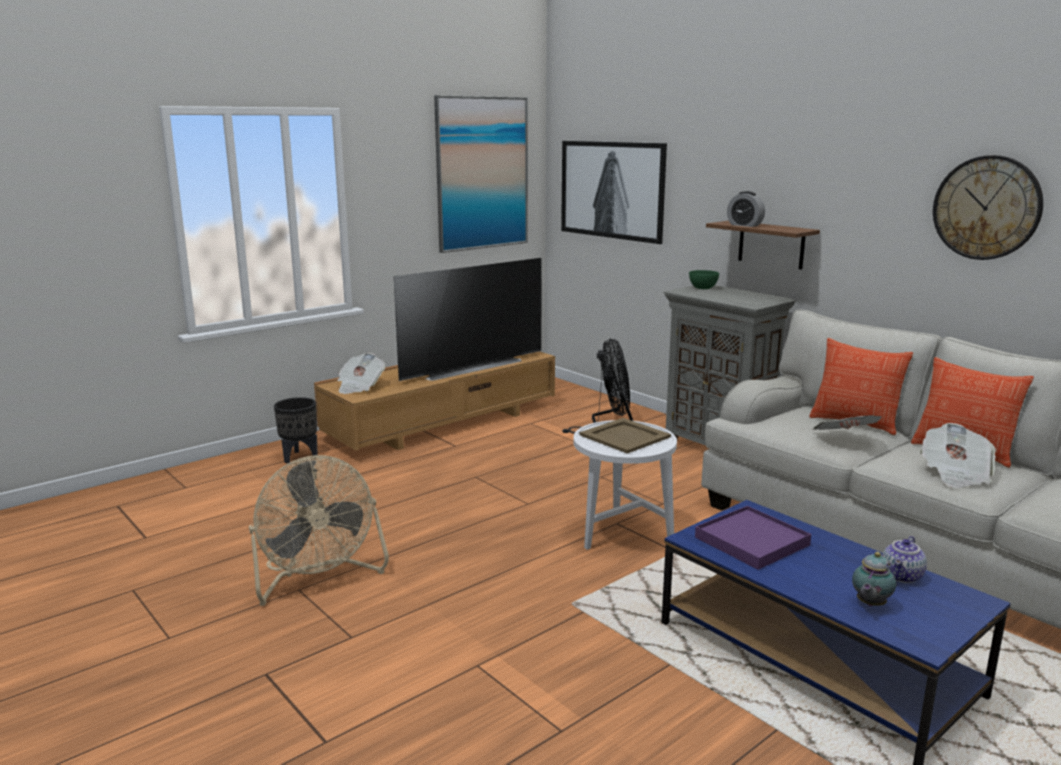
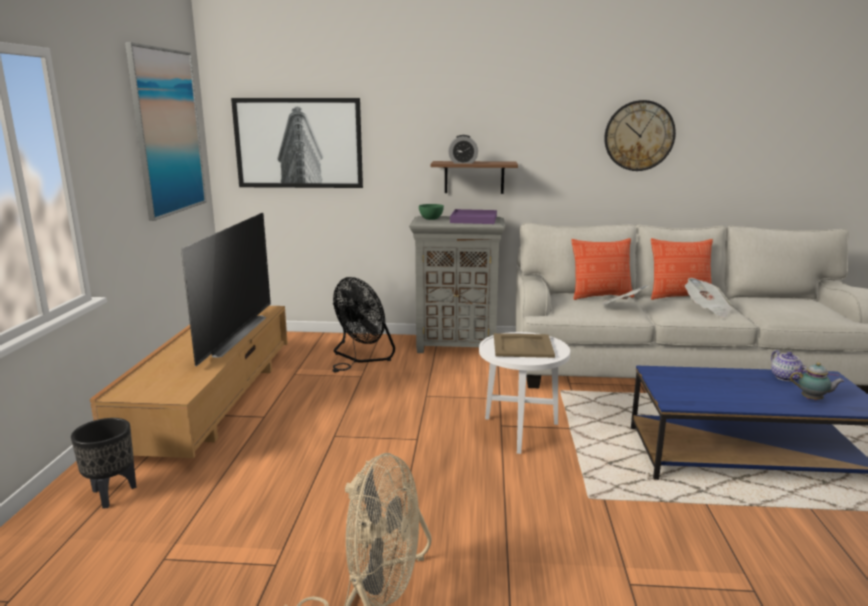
camera: 45 degrees left, 0 degrees up
newspaper [337,353,386,394] -> none
purple tray [695,506,811,570] -> purple tray moved to [450,209,497,224]
teapot [852,552,896,606] -> teapot turned 60 degrees counterclockwise [790,362,844,400]

